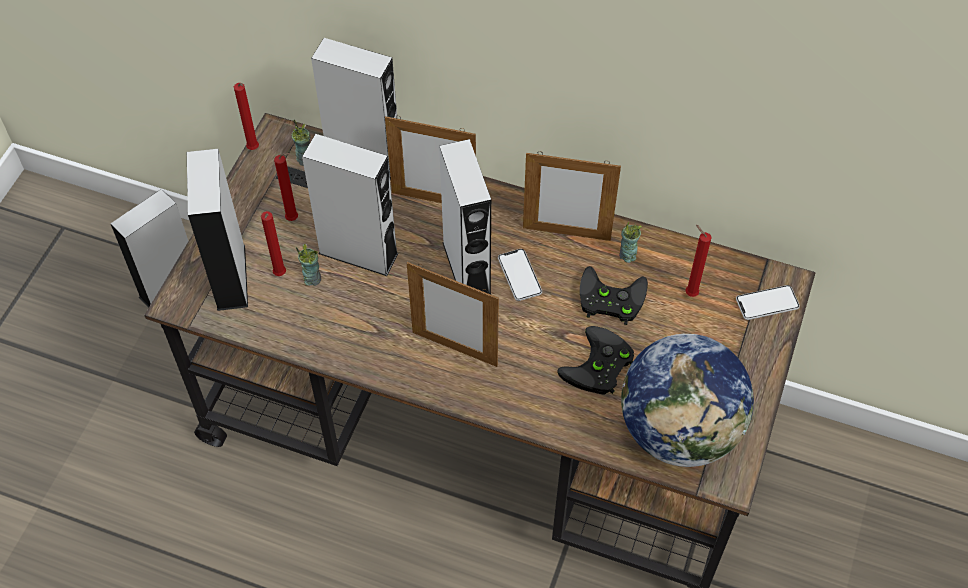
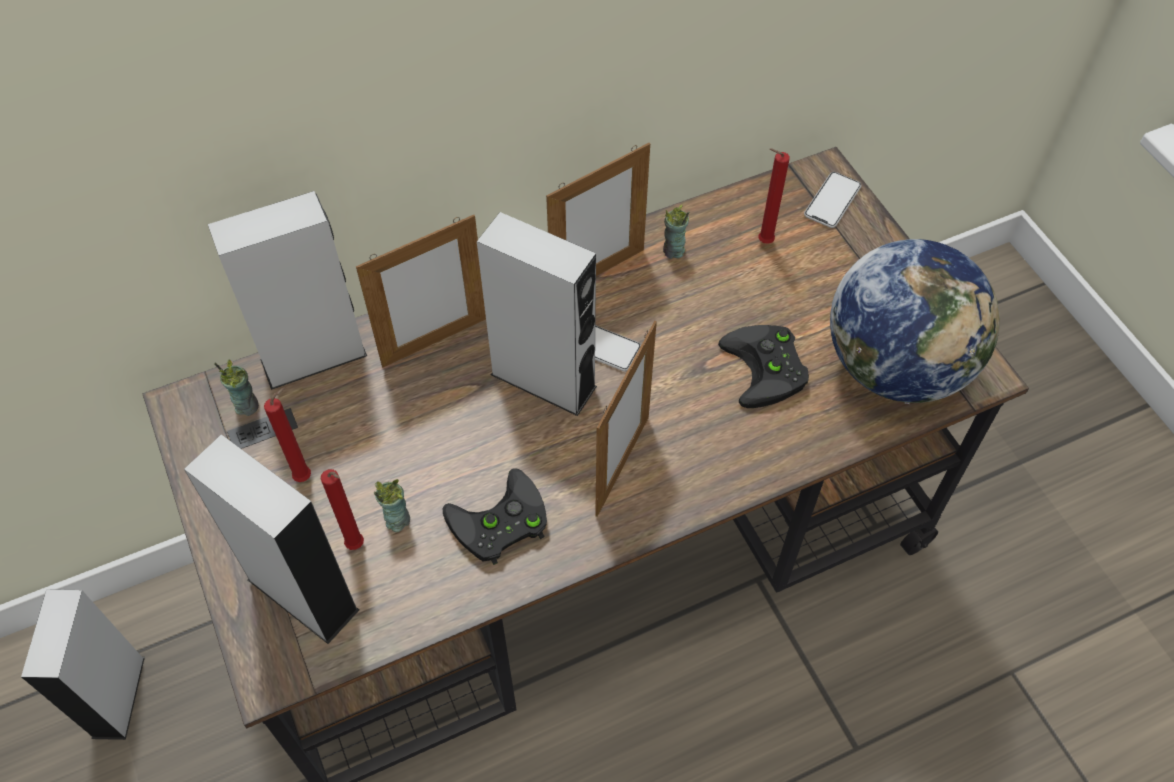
camera: 45 degrees left, 0 degrees up
red candle [234,83,259,150] -> none
grey speaker [302,134,399,276] -> none
picture frame [407,262,499,367] -> picture frame turned 45 degrees counterclockwise [595,321,657,517]
black game controller [580,266,648,325] -> black game controller moved to [443,468,547,565]

